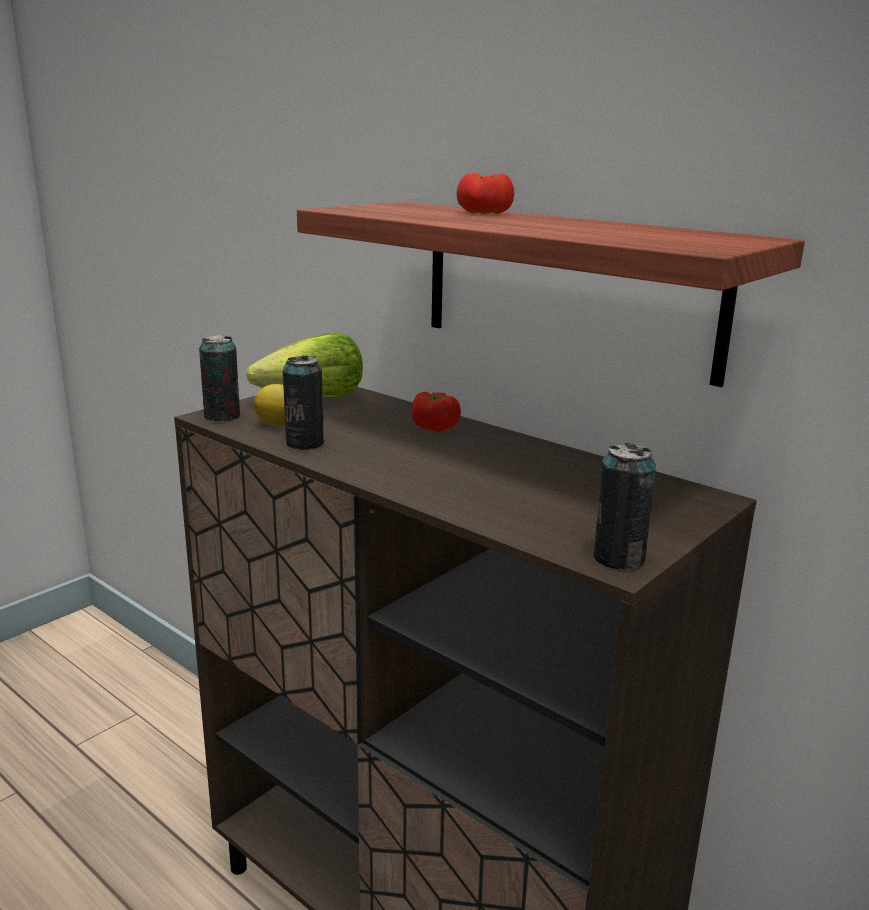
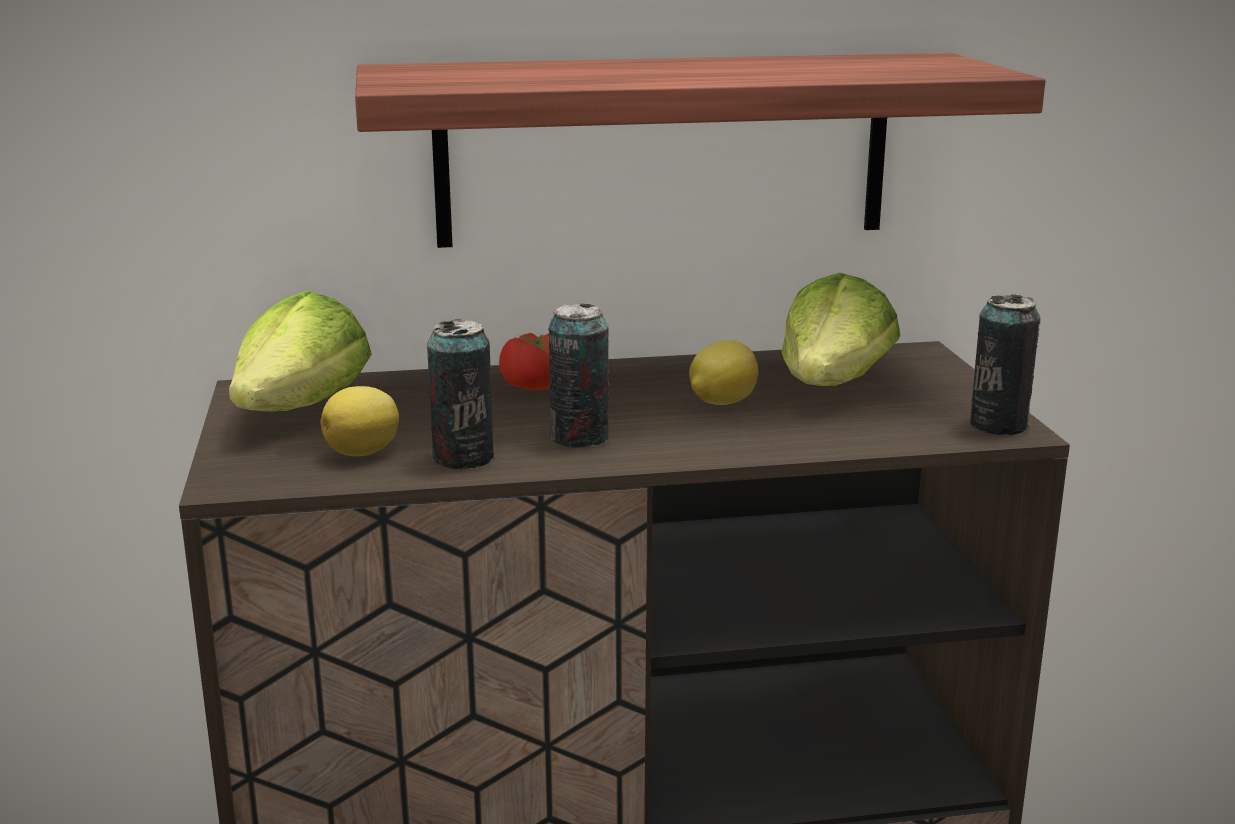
camera: 50 degrees left, 0 degrees up
can [199,334,240,421] -> can moved to [548,304,609,448]
tomato [456,173,514,214] -> none
none -> lemon [689,340,758,405]
none -> lettuce [782,273,900,386]

